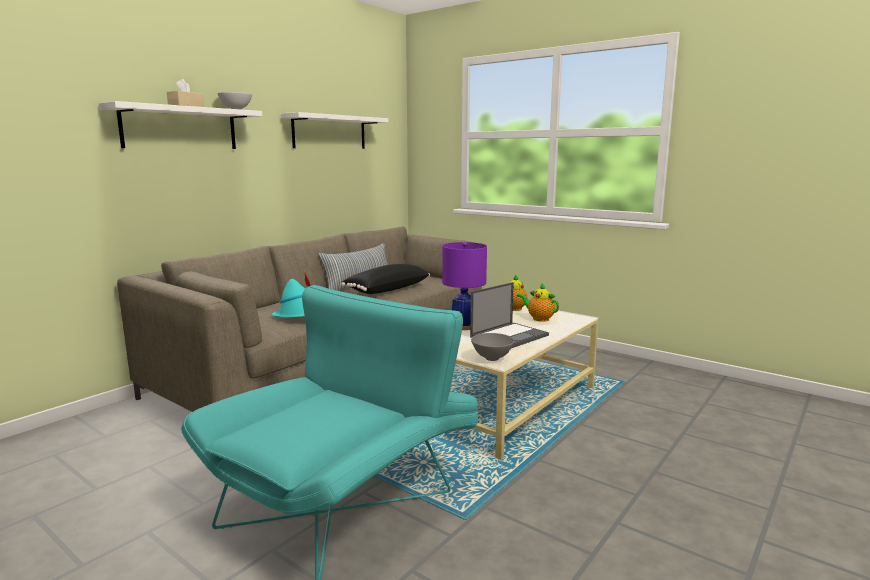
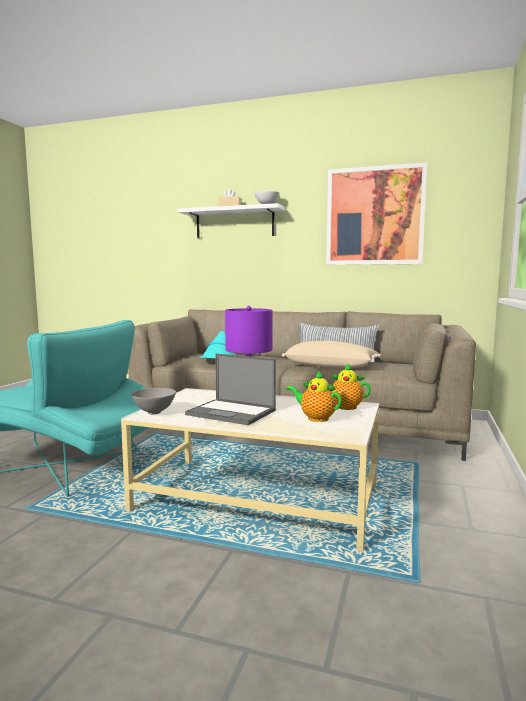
camera: 70 degrees right, 5 degrees down
white shelf [281,112,388,149] -> picture [326,162,427,265]
black pillow [341,264,430,294] -> beige pillow [282,341,381,368]
teapot [517,283,559,322] -> teapot turned 75 degrees counterclockwise [286,371,342,422]

